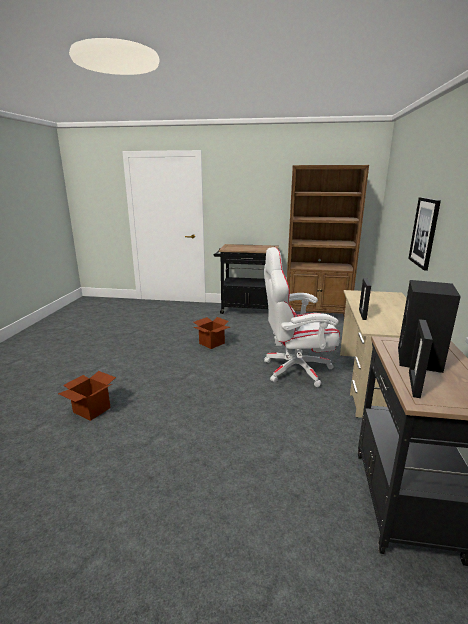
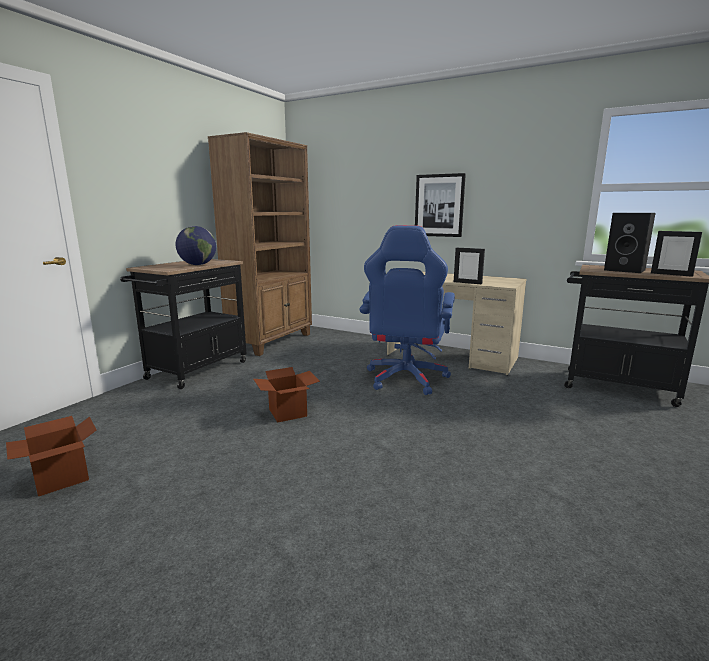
camera: 70 degrees left, 5 degrees down
cardboard box [58,371,116,421] -> cardboard box moved to [6,416,96,496]
white office chair [264,247,340,387] -> blue office chair [360,225,455,395]
none -> globe [176,226,216,265]

